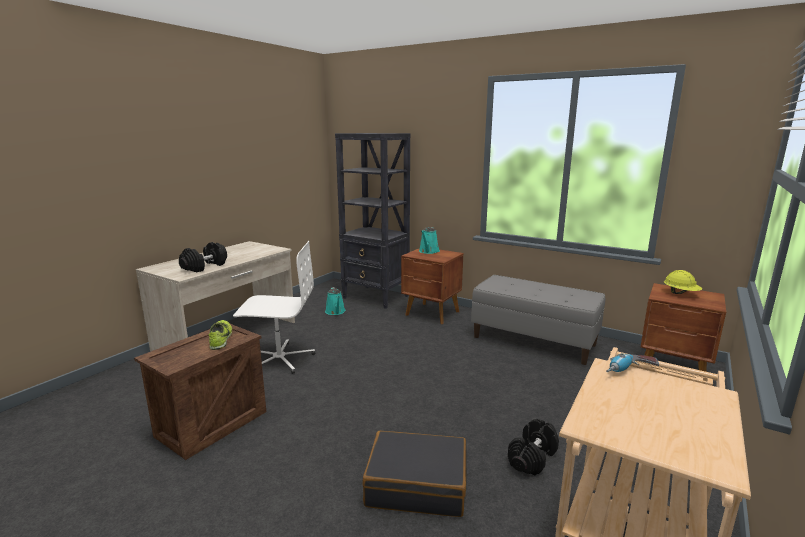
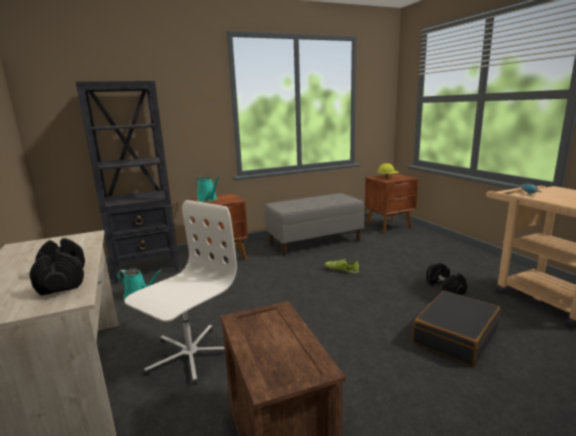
camera: 55 degrees left, 0 degrees up
shoe [209,320,232,350] -> shoe moved to [325,259,359,274]

